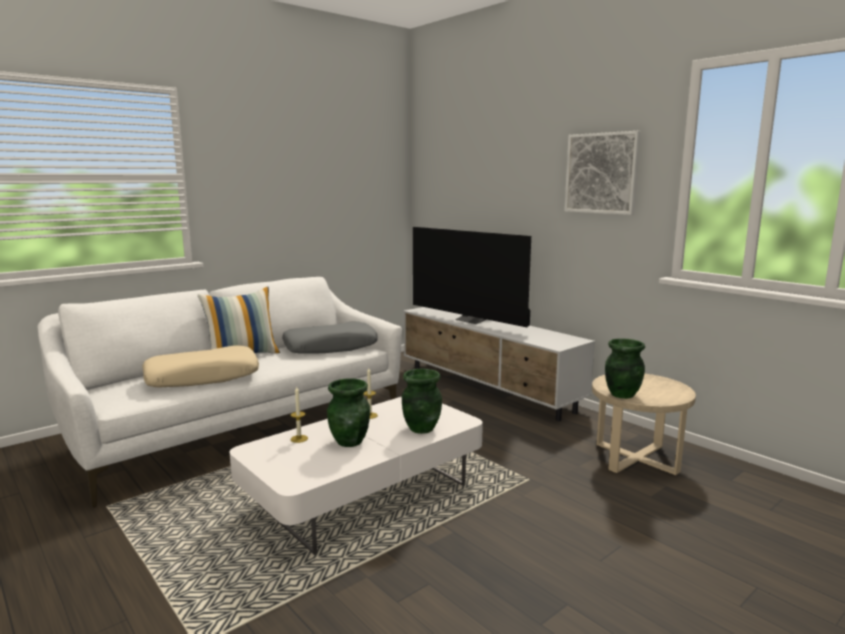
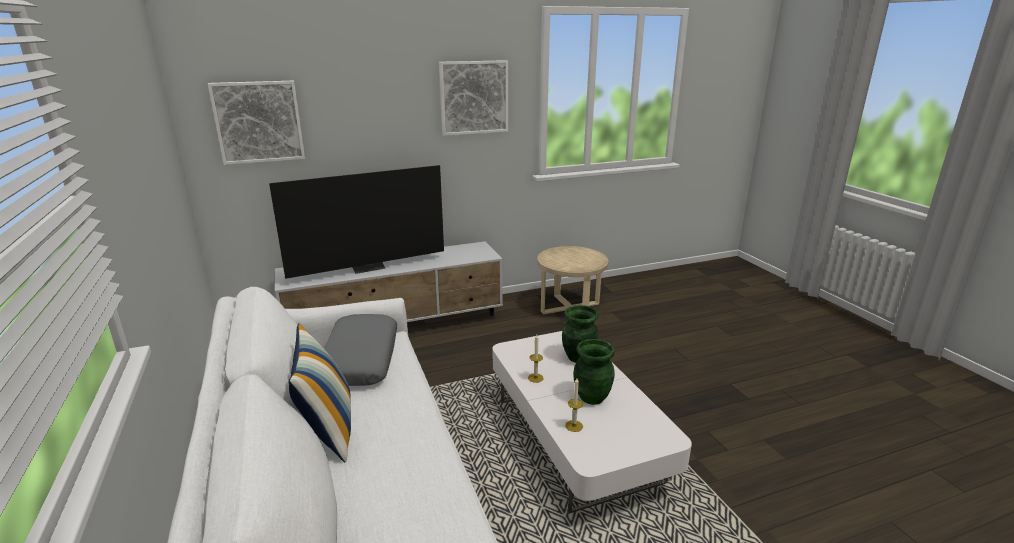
camera: 70 degrees left, 10 degrees up
beige pillow [142,345,259,387] -> none
green vase [605,338,645,399] -> none
none -> picture [208,81,305,165]

